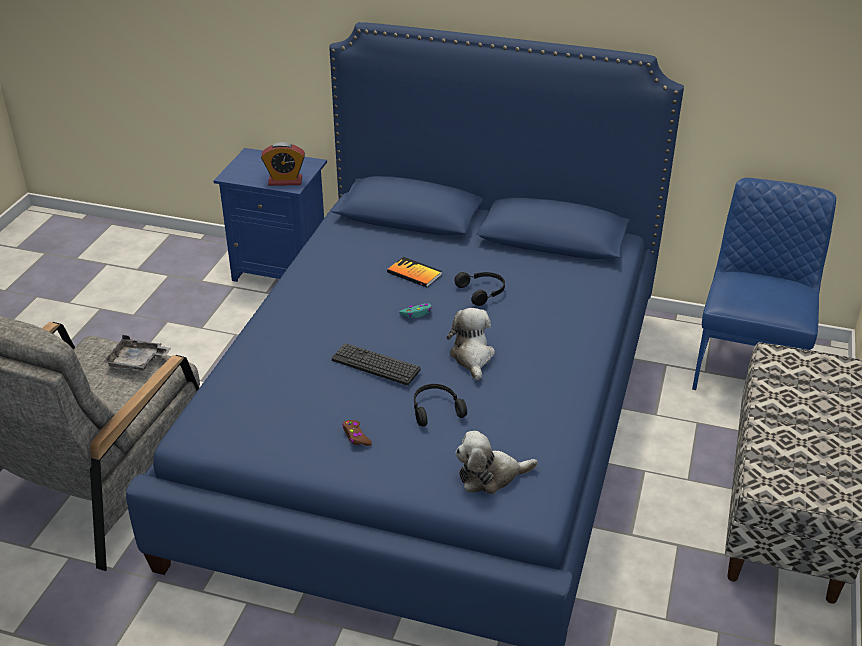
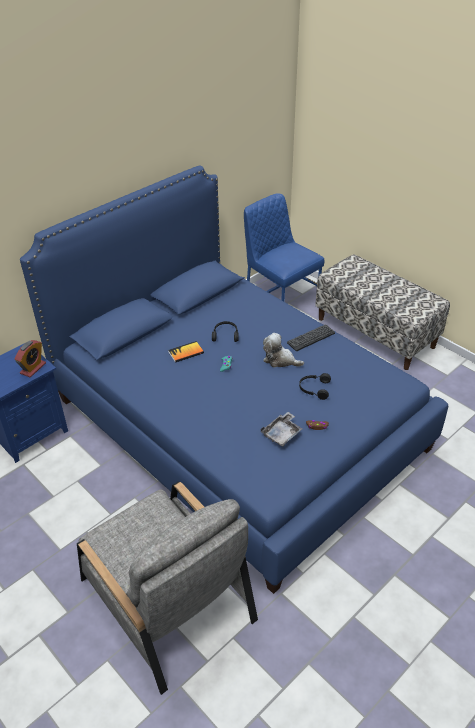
camera: 60 degrees left, 5 degrees up
grey tray [104,335,171,371] -> grey tray moved to [261,412,302,447]
keyboard [332,343,420,385] -> keyboard moved to [287,324,335,351]
plush toy [455,431,538,494] -> none

